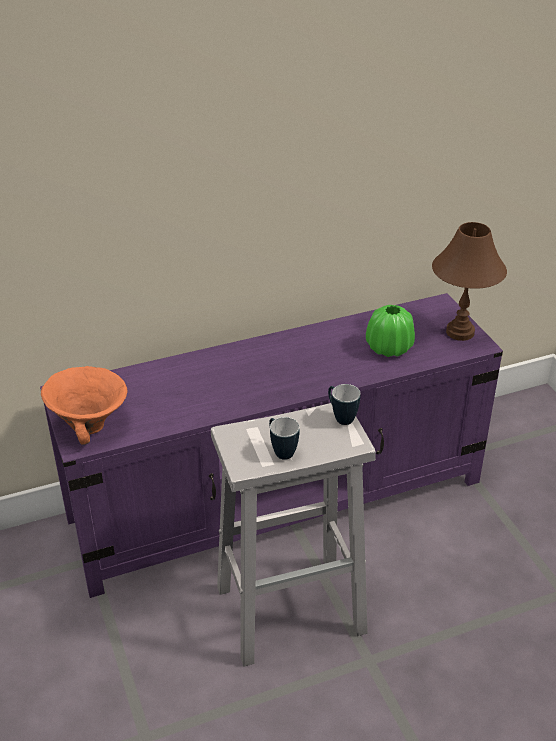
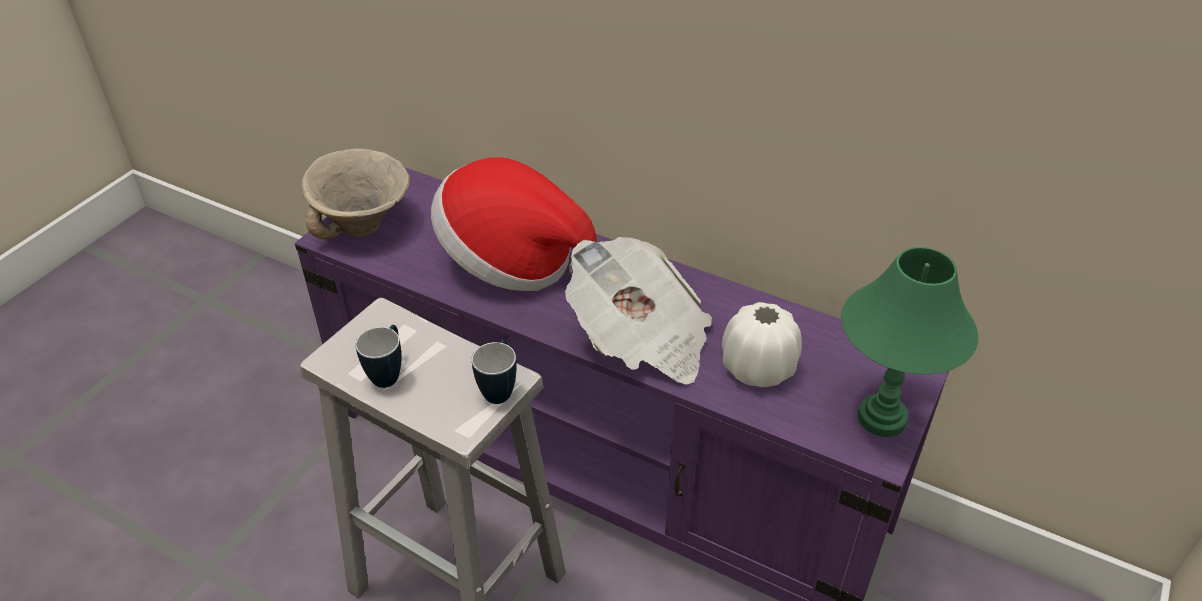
camera: 50 degrees right, 5 degrees up
orange bowl [41,366,128,445] -> beige bowl [301,149,410,239]
green vase [366,305,415,357] -> white vase [722,302,802,387]
brown table lamp [432,222,507,341] -> green table lamp [841,247,978,437]
none -> hat [431,157,597,291]
none -> newspaper [565,237,712,385]

